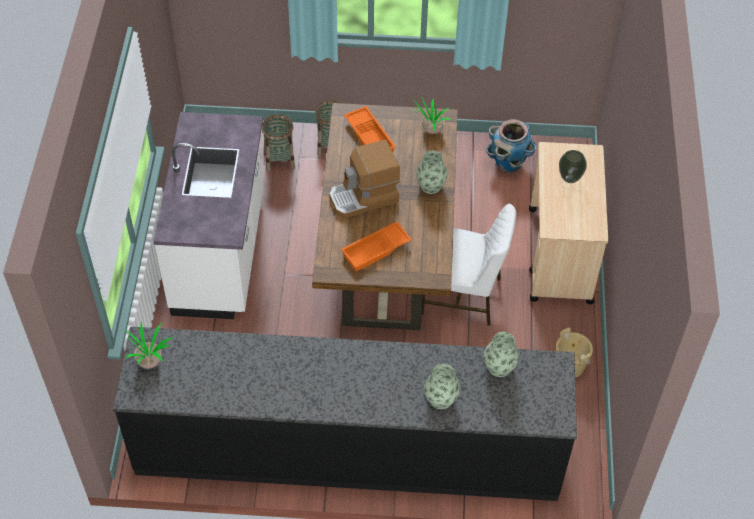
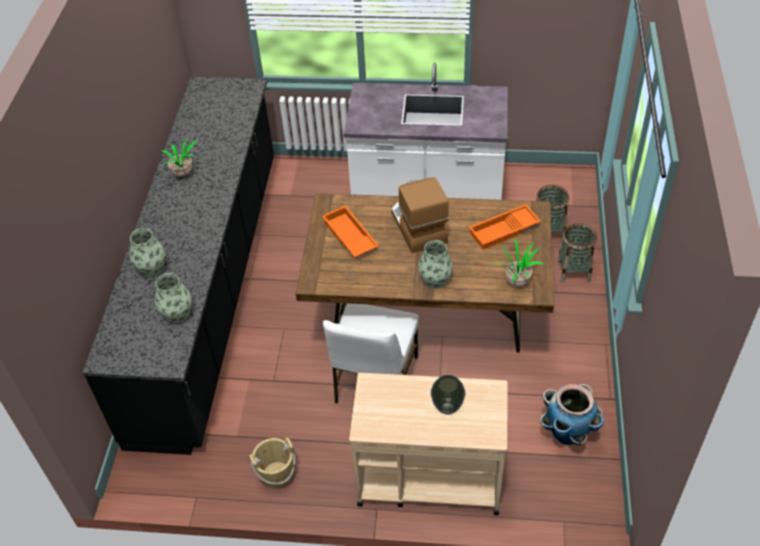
camera: 95 degrees right, 5 degrees down
potted plant [125,321,173,369] -> potted plant moved to [161,139,198,176]

